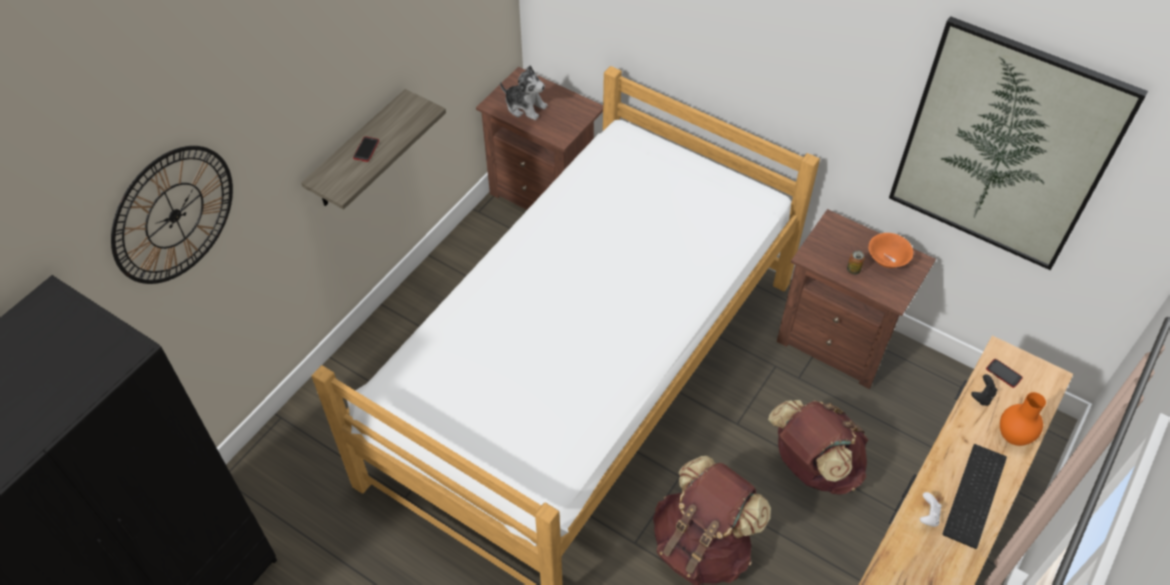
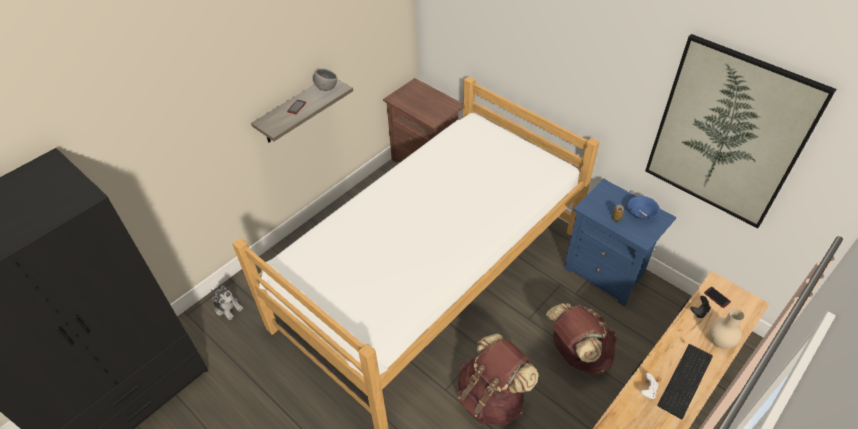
camera: 10 degrees right, 5 degrees down
wall clock [111,146,233,284] -> none
plush toy [500,65,548,120] -> plush toy moved to [211,285,243,320]
brown nightstand [777,209,936,389] -> blue nightstand [564,179,676,307]
orange bowl [868,233,913,268] -> blue bowl [628,196,660,220]
orange vase [1000,392,1046,446] -> beige vase [709,308,744,349]
none -> grey bowl [313,69,337,91]

